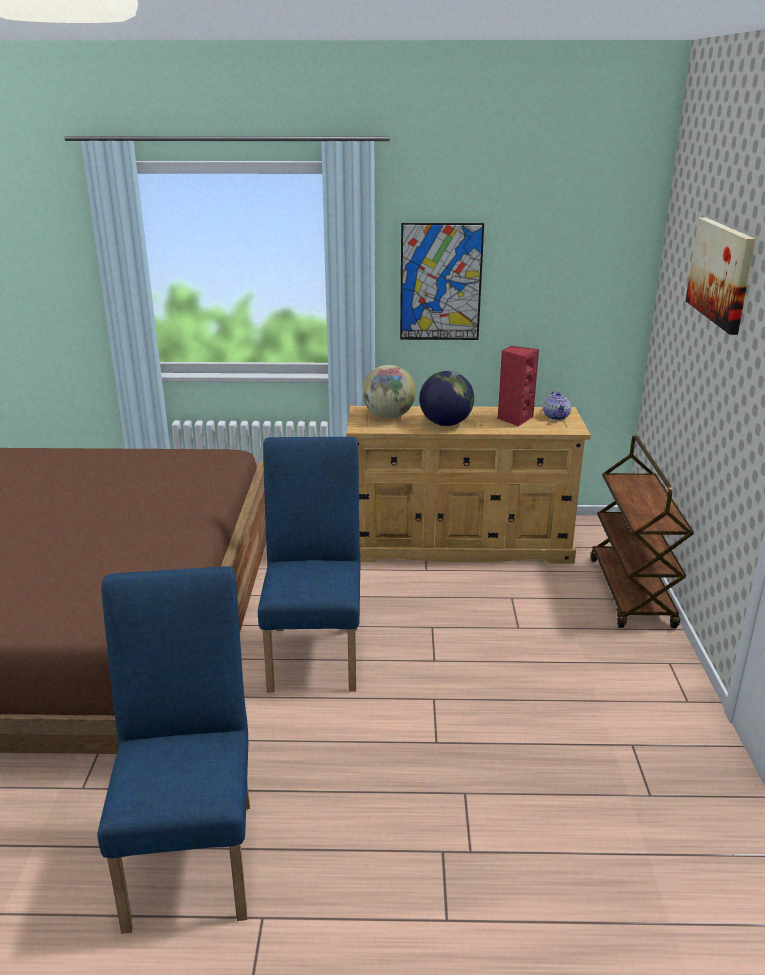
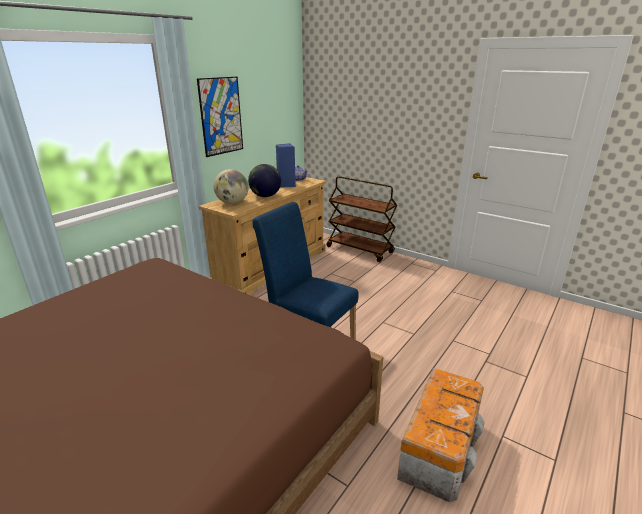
camera: 55 degrees left, 0 degrees up
blue chair [97,566,250,934] -> storage box [397,368,485,502]
red speaker [498,346,539,426] -> blue speaker [276,143,296,188]
picture [686,218,756,335] -> none

